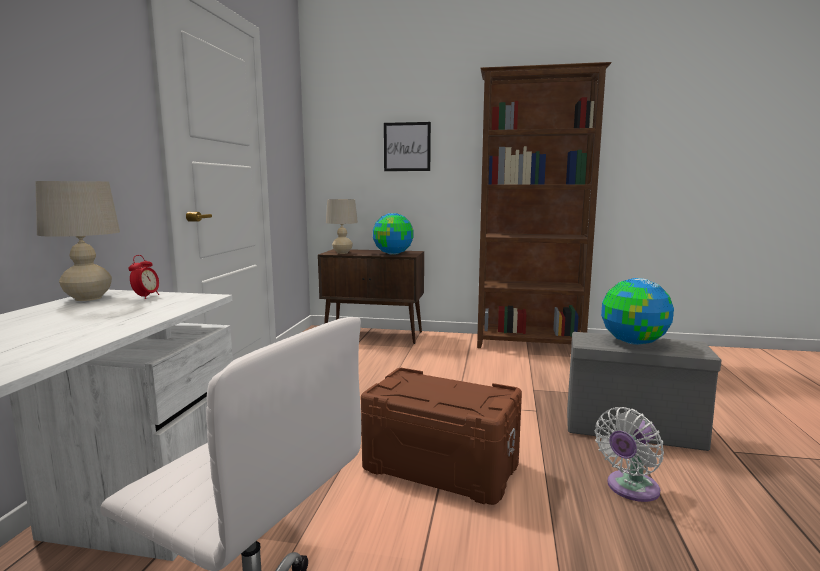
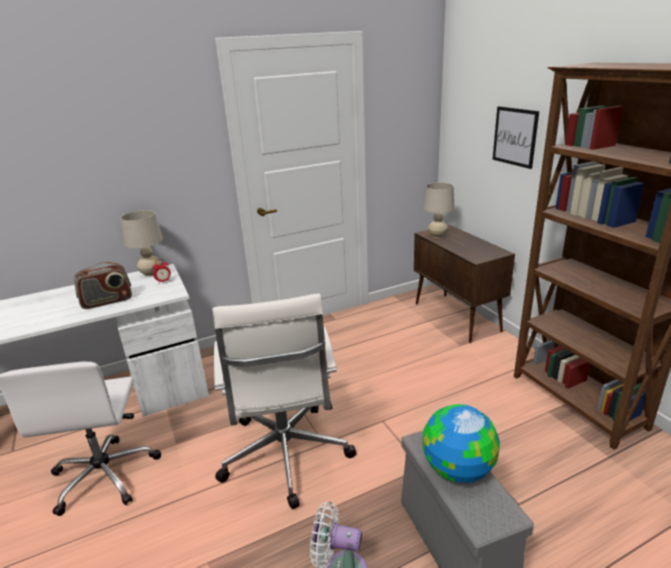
camera: 55 degrees right, 15 degrees up
brown storage box [361,368,522,505] -> white office chair [212,293,357,509]
globe [373,213,413,255] -> none
none -> radio [74,262,132,309]

